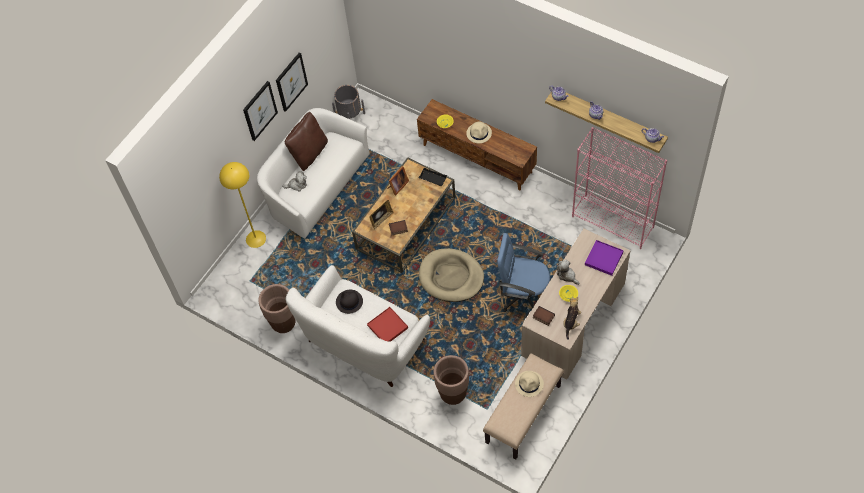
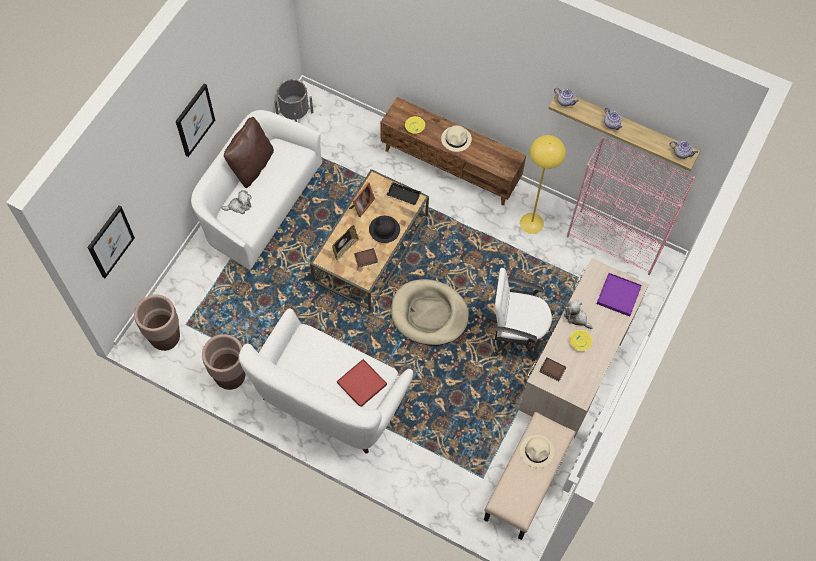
camera: 10 degrees left, 5 degrees up
yellow floor lamp [219,162,266,248] -> yellow floor lamp moved to [520,135,566,234]
picture [276,53,308,112] -> picture moved to [87,206,135,278]
black hat [336,290,363,314] -> black hat moved to [369,216,400,243]
brown planter [433,355,469,405] -> brown planter moved to [134,295,180,351]
blue office chair [497,233,550,312] -> white office chair [487,268,552,361]
plush toy [563,297,581,340] -> none

